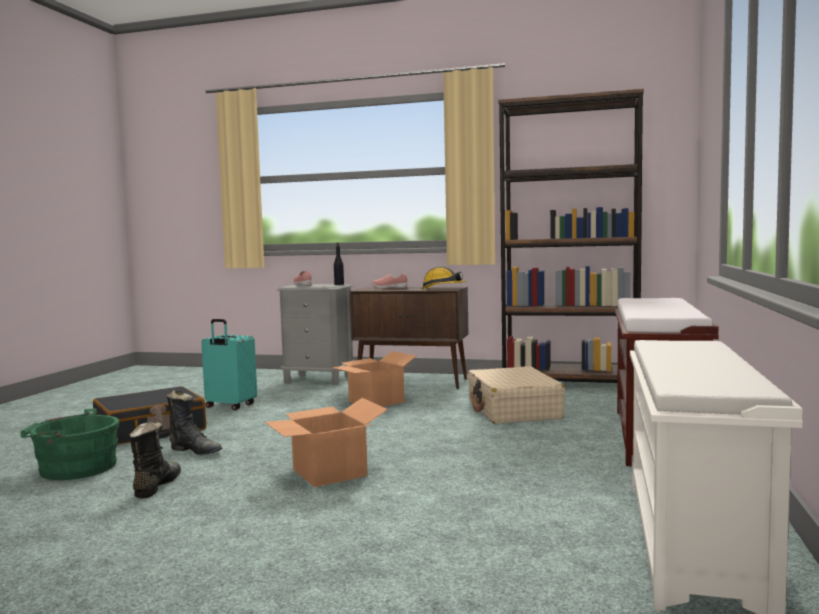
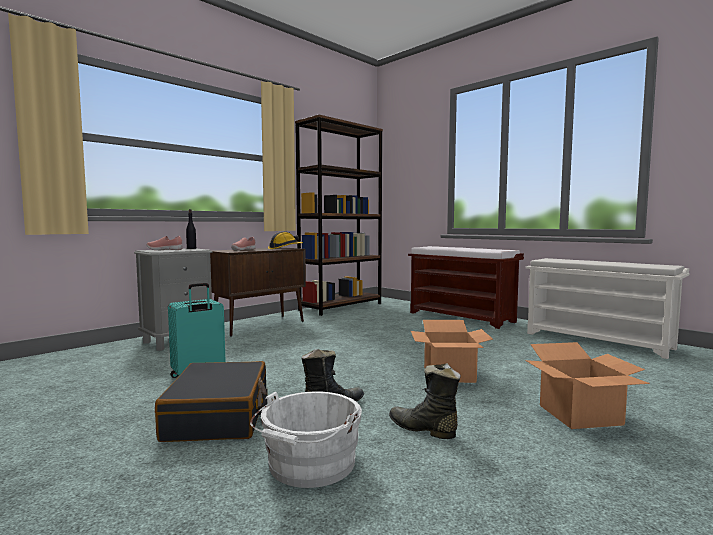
camera: 60 degrees left, 0 degrees up
green bucket [20,409,120,480] -> white bucket [250,391,362,488]
cardboard box [331,351,416,407] -> cardboard box moved to [525,342,650,429]
beige suitcase [468,366,565,424] -> none

